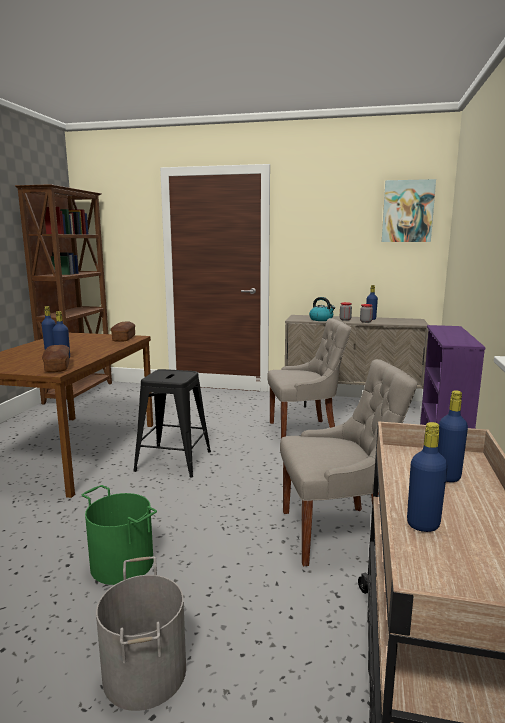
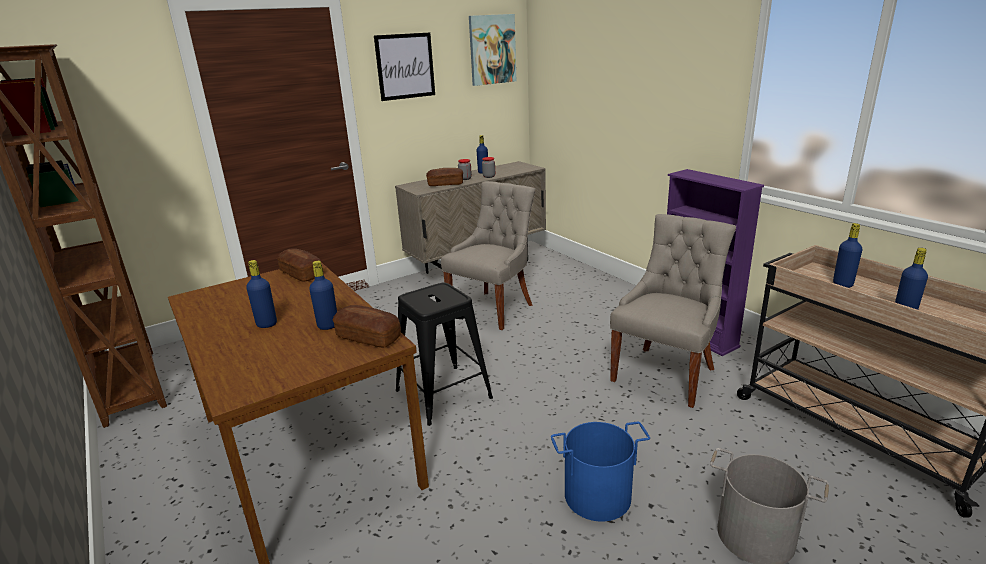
camera: 45 degrees left, 10 degrees up
green bucket [81,485,157,585] -> blue bucket [551,422,650,521]
kettle [309,297,335,321] -> bread [426,168,463,186]
none -> picture [374,33,435,101]

